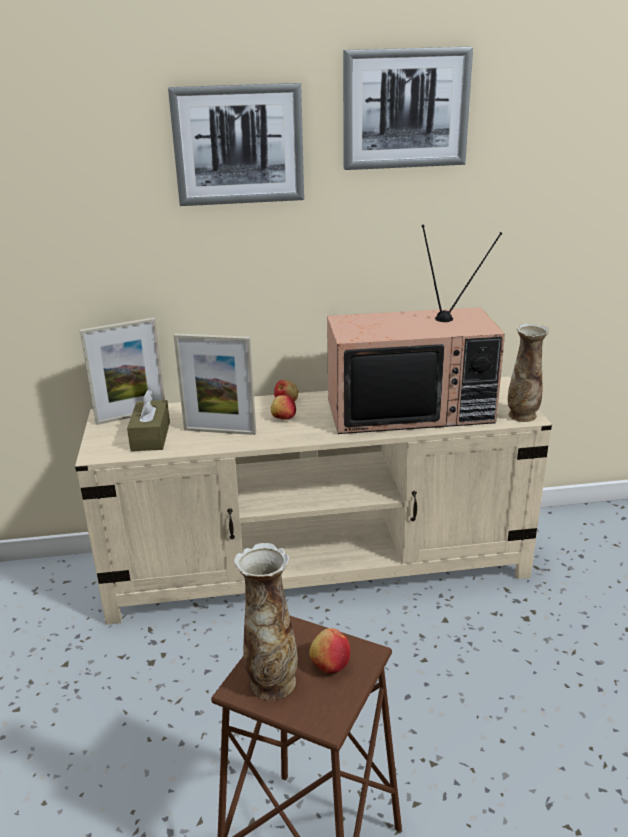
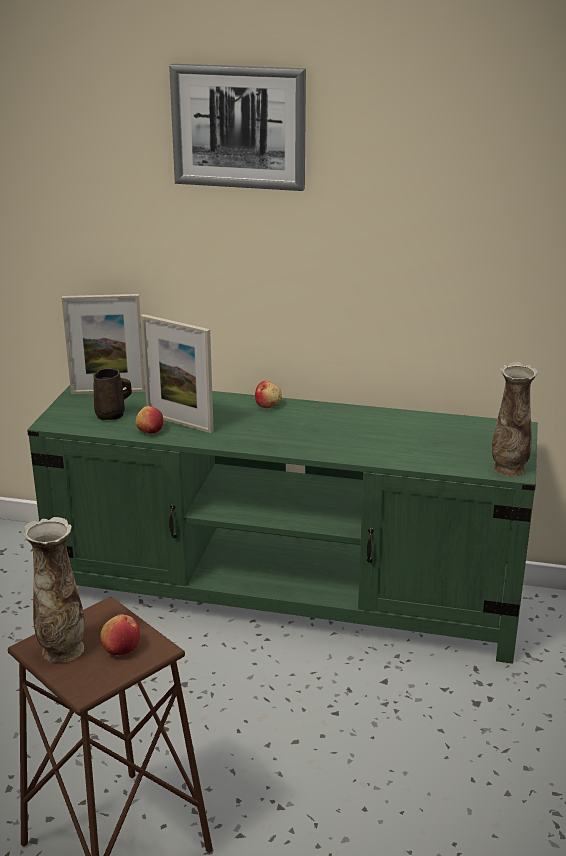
camera: 20 degrees right, 0 degrees up
beige tv stand [75,376,552,625] -> green tv stand [27,385,538,664]
brown tissue box [127,390,170,451] -> brown mug [93,368,132,420]
apple [271,395,296,420] -> apple moved to [135,406,163,434]
television [327,225,505,434] -> none
picture [343,47,473,170] -> none

